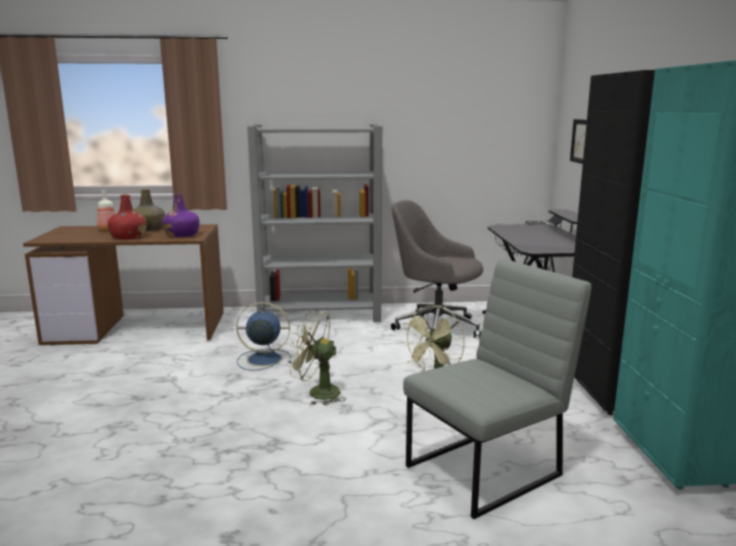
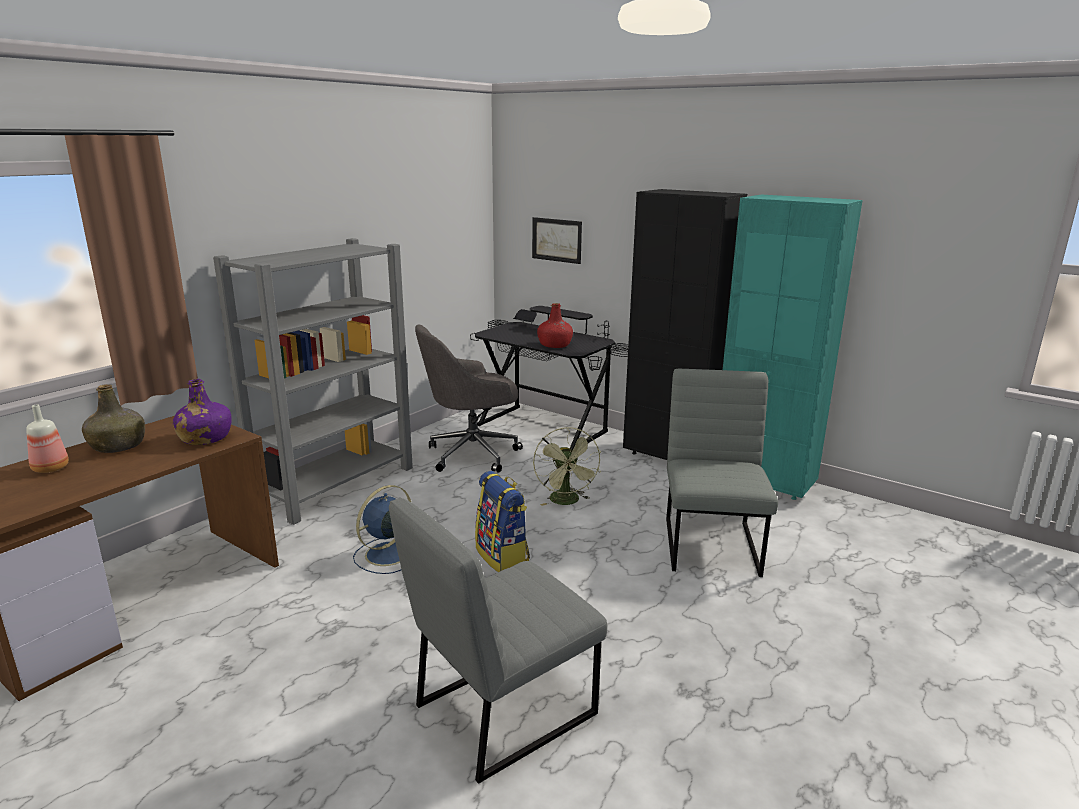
camera: 50 degrees left, 5 degrees up
red bottle [108,195,147,239] -> red bottle moved to [537,303,573,348]
green fan [287,311,346,405] -> backpack [475,471,530,572]
none -> grey chair [389,498,607,784]

